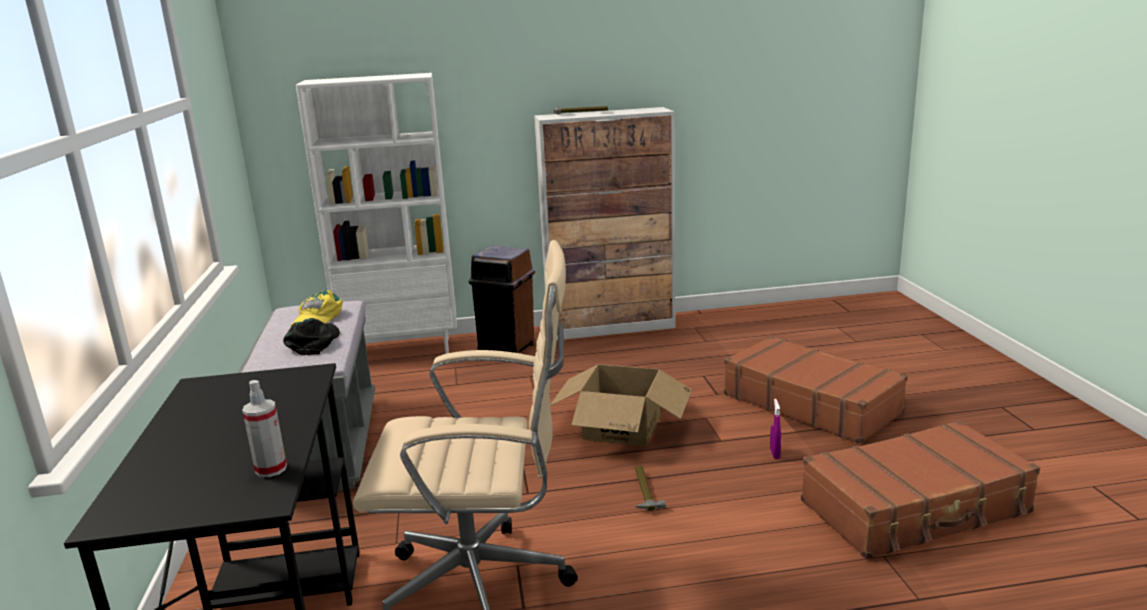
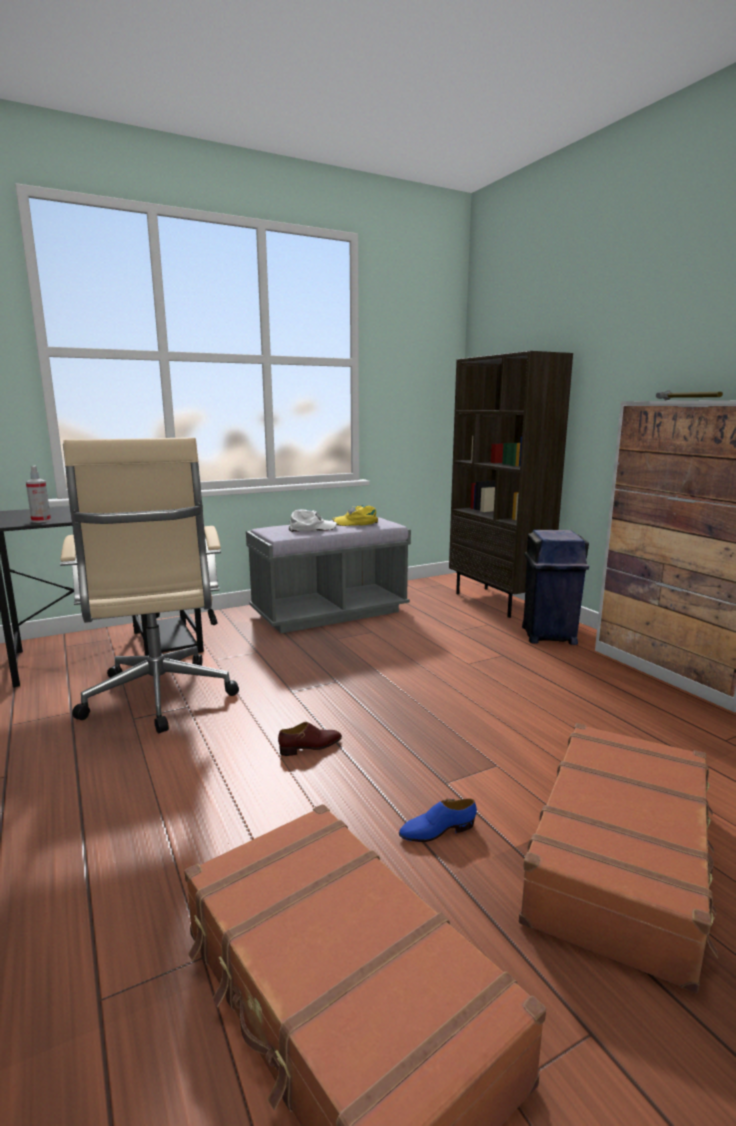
camera: 70 degrees right, 5 degrees down
black cap [283,318,340,355] -> white cap [289,509,337,532]
white bookcase [296,73,457,354] -> brown bookcase [449,351,573,618]
brown trash can [468,246,536,353] -> blue trash can [522,530,589,645]
cardboard box [550,364,692,446] -> none
hammer [635,465,666,511] -> brown shoe [278,722,342,756]
purple spray bottle [770,399,781,459] -> blue shoe [399,799,477,842]

